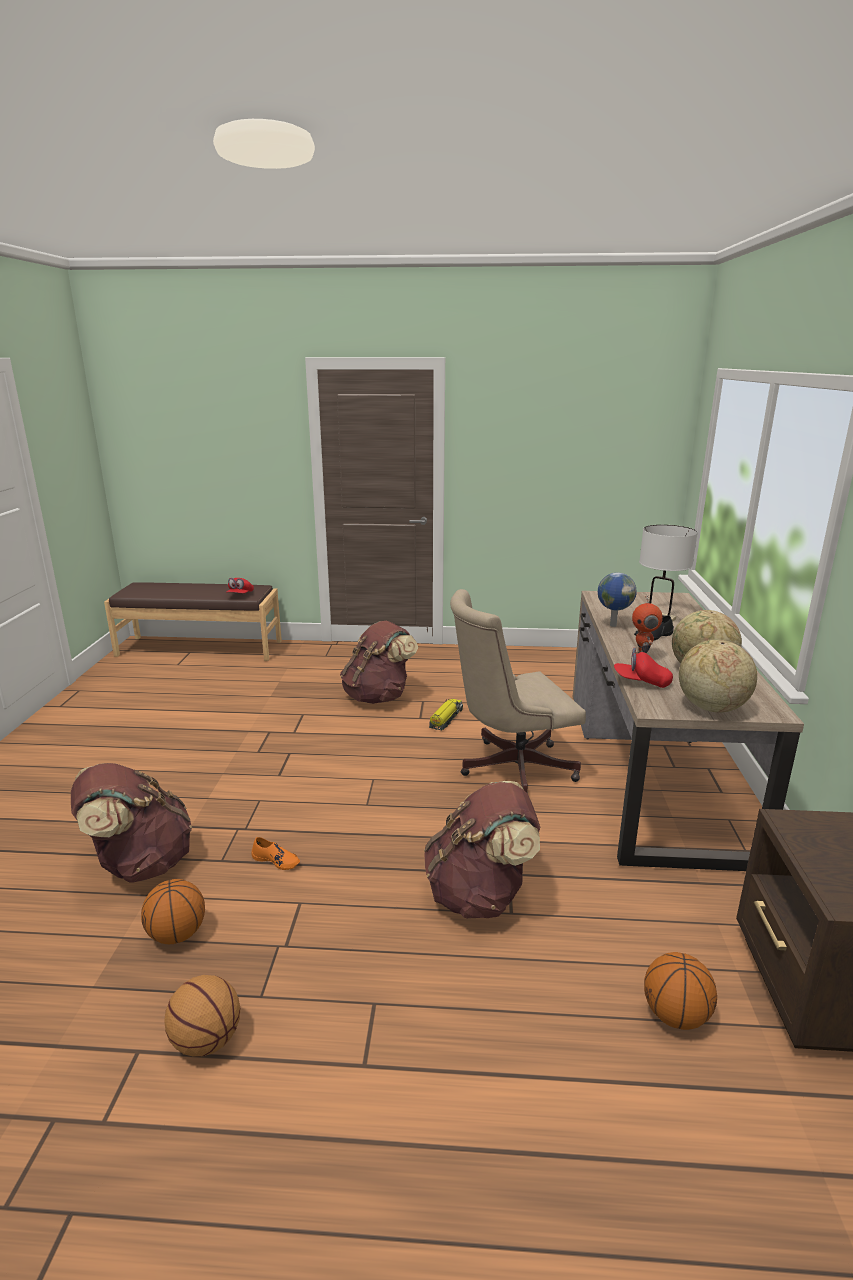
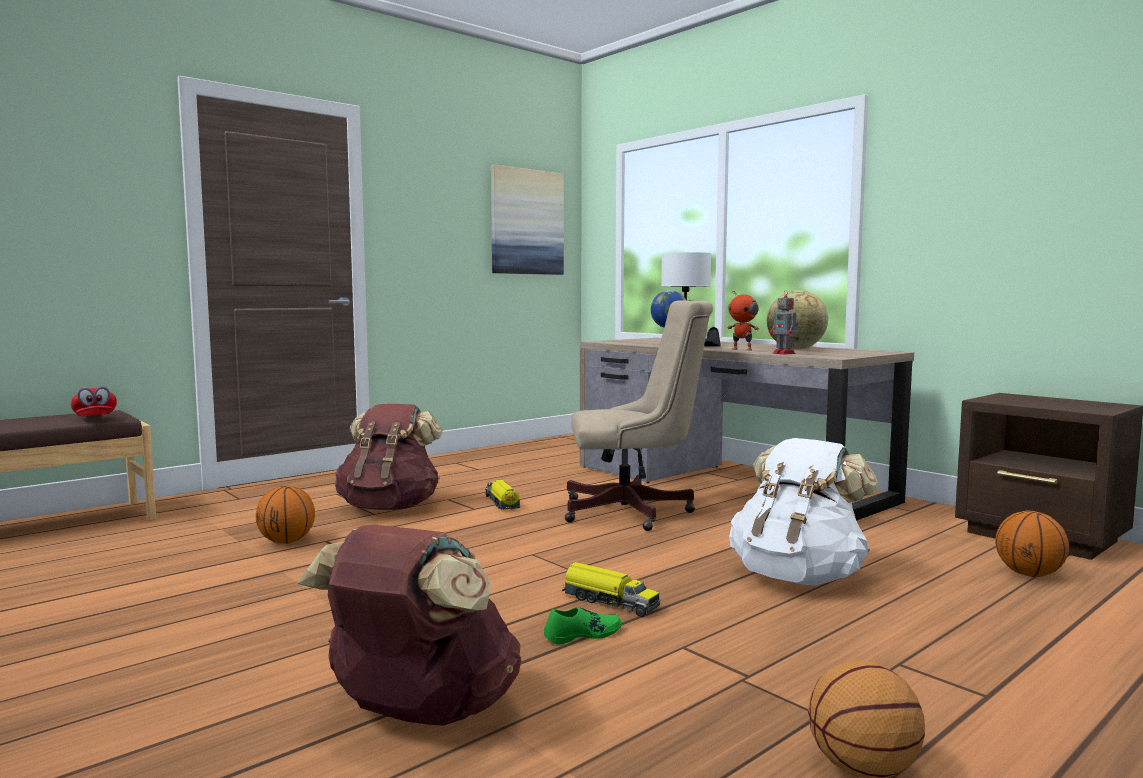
camera: 45 degrees left, 15 degrees down
basketball [141,879,205,944] -> basketball moved to [256,486,315,544]
orange shoe [252,837,300,870] -> green shoe [544,607,622,645]
brown backpack [424,781,540,919] -> white backpack [729,438,879,586]
beige office chair [450,589,586,794] -> beige office chair turned 120 degrees counterclockwise [565,301,713,531]
red cap [614,648,673,688] -> toy robot [770,290,799,355]
globe [679,640,757,713] -> none
none -> picture [491,165,564,275]
none -> toy truck [562,562,660,617]

